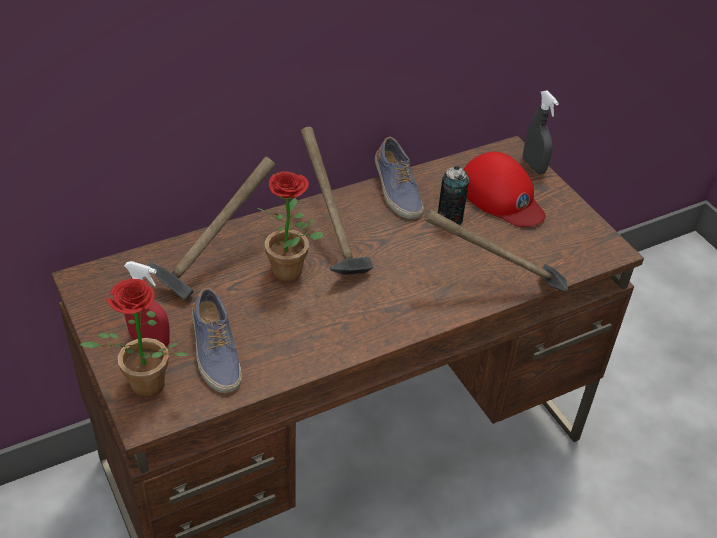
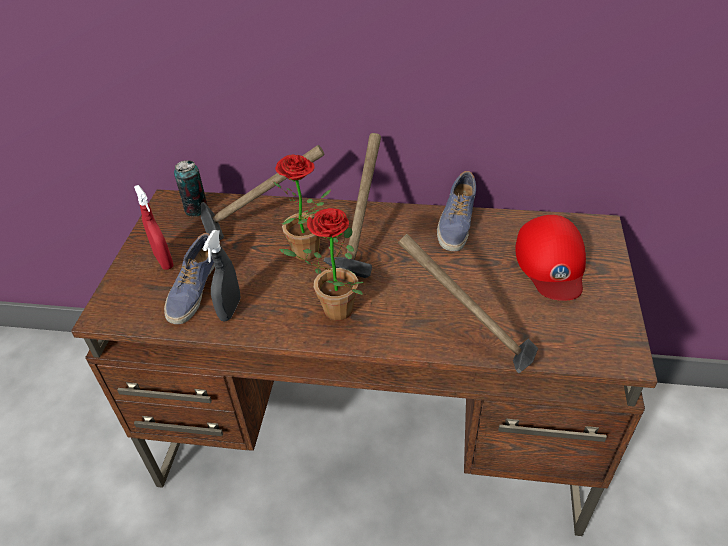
camera: 40 degrees right, 0 degrees up
potted plant [80,279,189,397] -> potted plant moved to [279,208,363,321]
can [438,166,469,225] -> can moved to [174,160,208,216]
grey spray bottle [523,91,559,174] -> grey spray bottle moved to [202,230,240,321]

